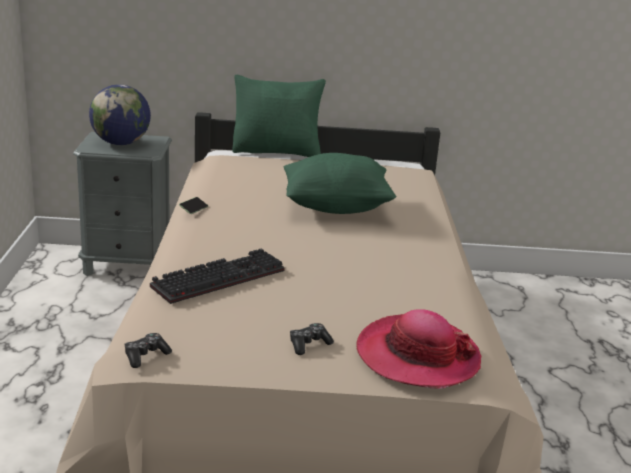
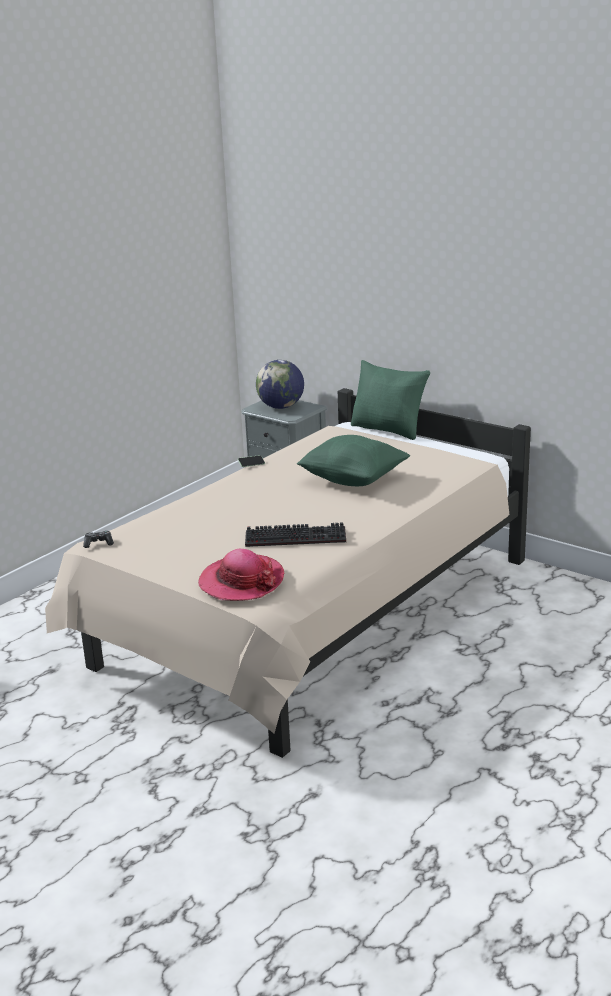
camera: 40 degrees right, 0 degrees up
keyboard [150,248,285,304] -> keyboard moved to [245,522,346,547]
game controller [290,323,334,355] -> none

